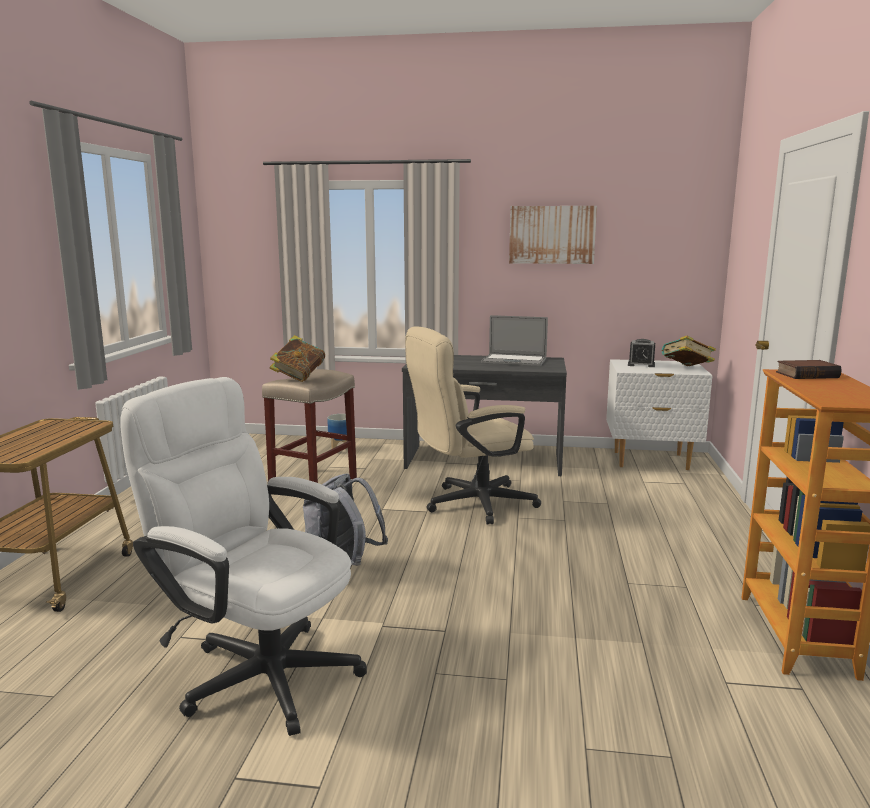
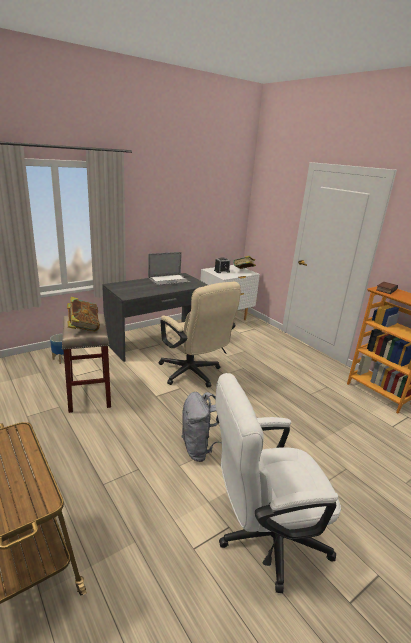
camera: 45 degrees left, 10 degrees up
beige office chair [405,326,541,525] -> beige office chair turned 60 degrees counterclockwise [159,282,241,388]
picture [509,206,597,264] -> none

